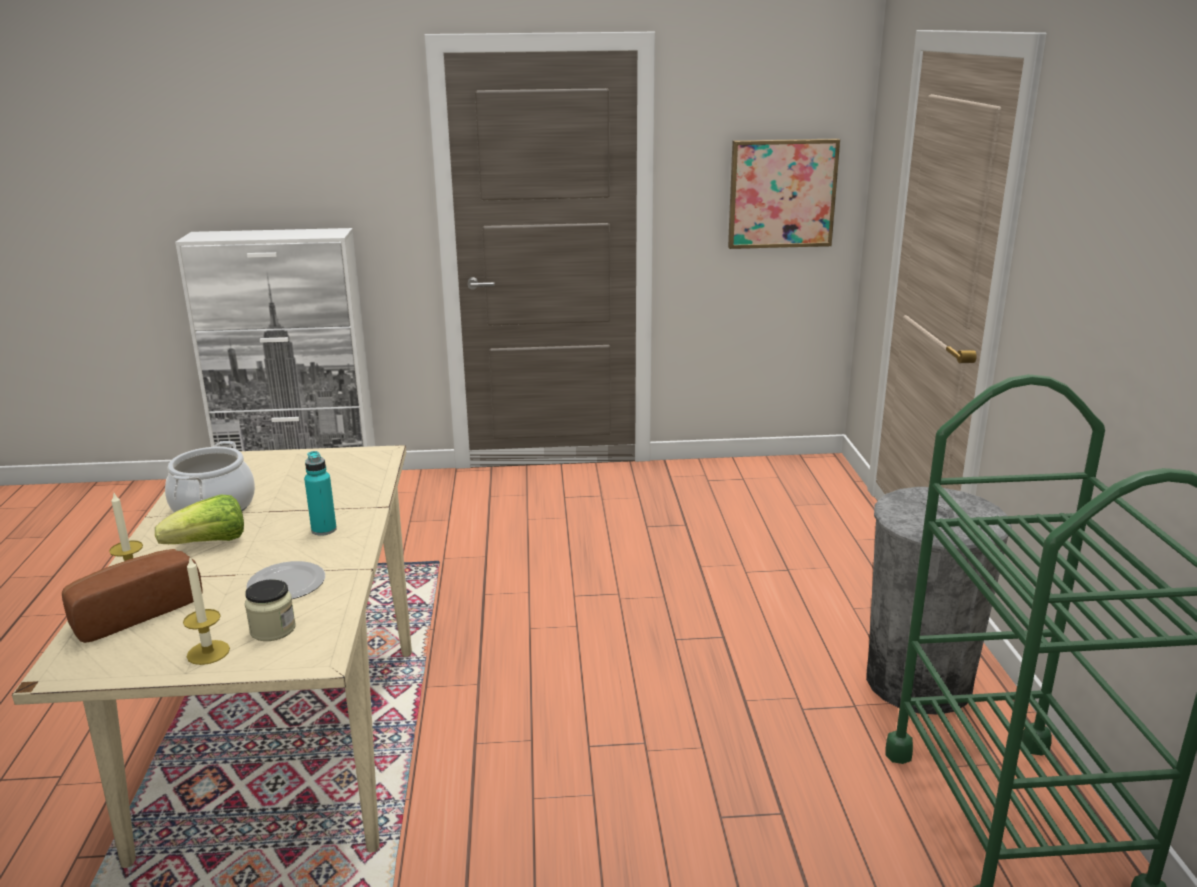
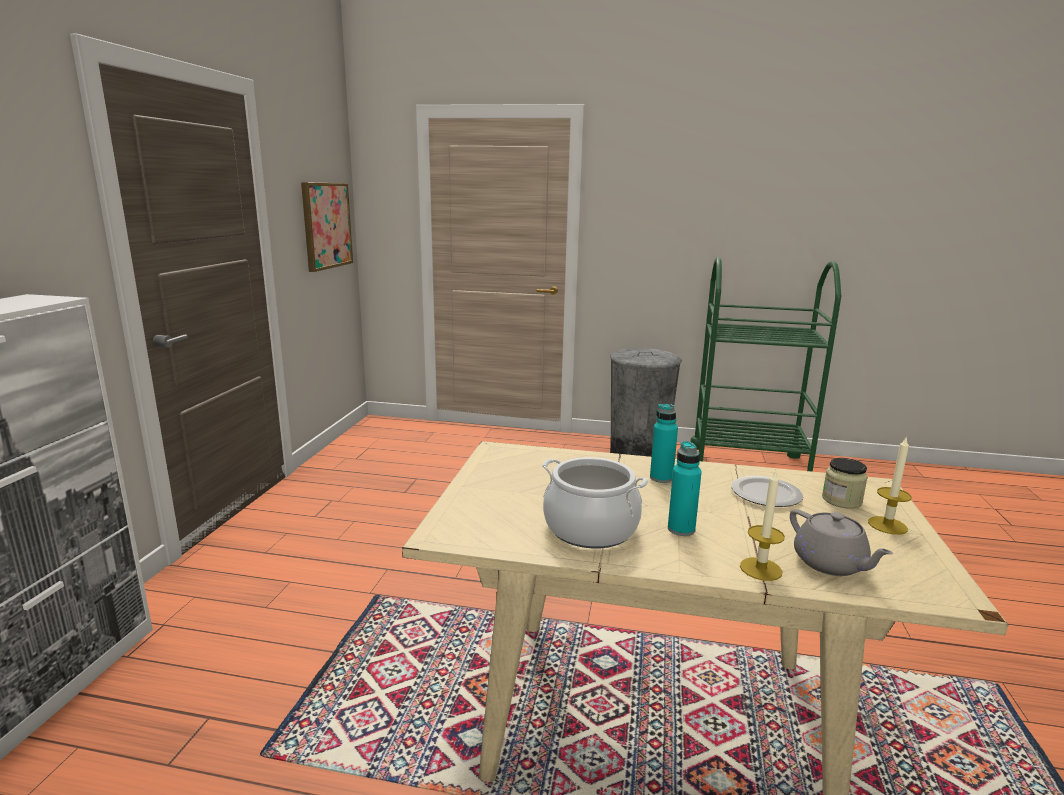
camera: 75 degrees left, 5 degrees down
bread [62,549,202,643] -> grey teapot [790,509,893,576]
lettuce [155,495,244,544] -> turquoise bottle [668,441,702,536]

